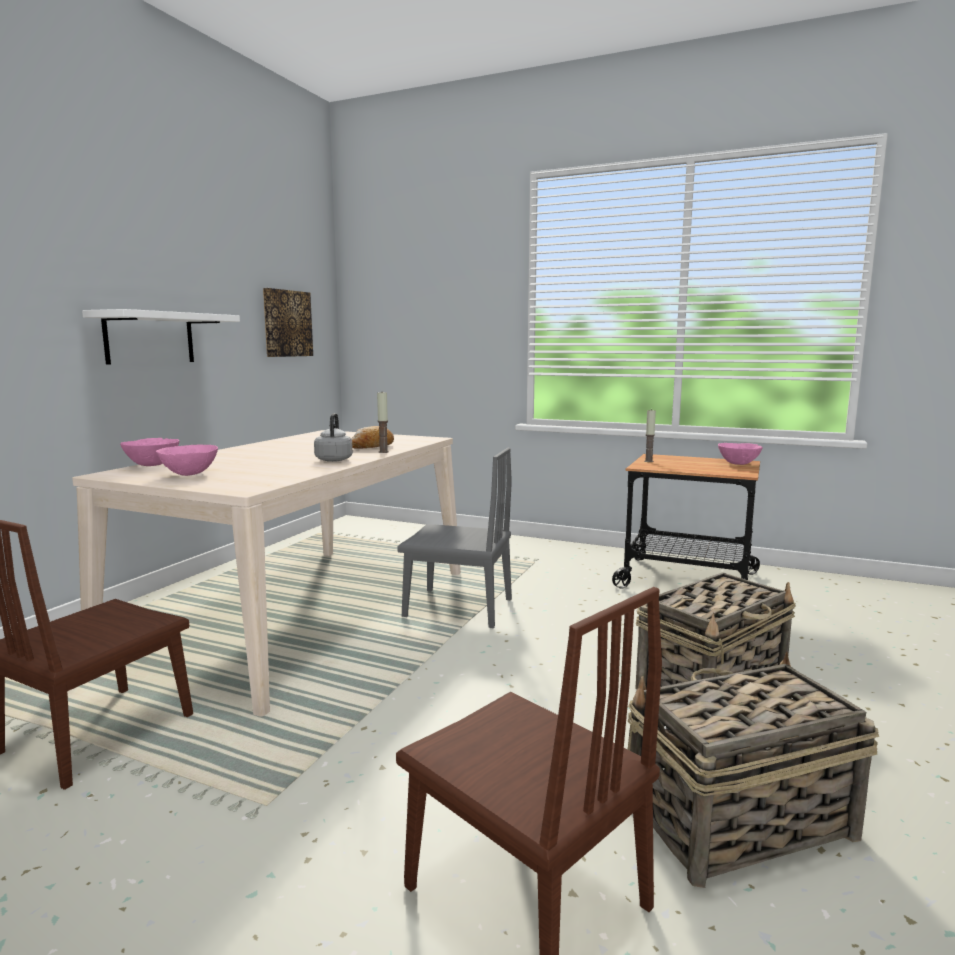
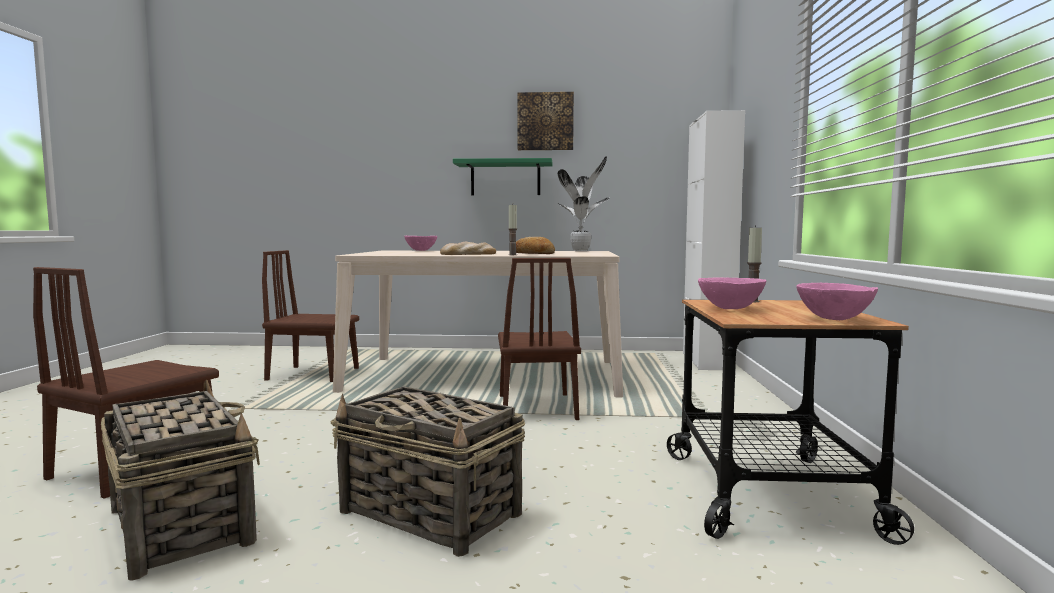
camera: 70 degrees right, 5 degrees down
white shelf [82,309,240,364] -> green shelf [453,158,553,195]
pink bowl [156,445,218,476] -> pink bowl moved to [698,277,766,309]
picture [263,288,313,357] -> picture moved to [517,92,574,150]
grey kettle [314,413,353,462] -> bread [440,242,496,255]
grey chair [397,448,512,628] -> brown chair [498,258,581,420]
none -> potted plant [558,156,610,251]
none -> white cabinet [683,110,745,370]

